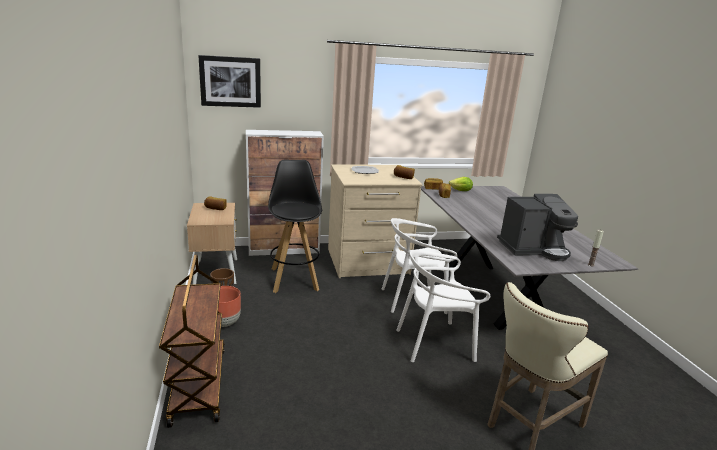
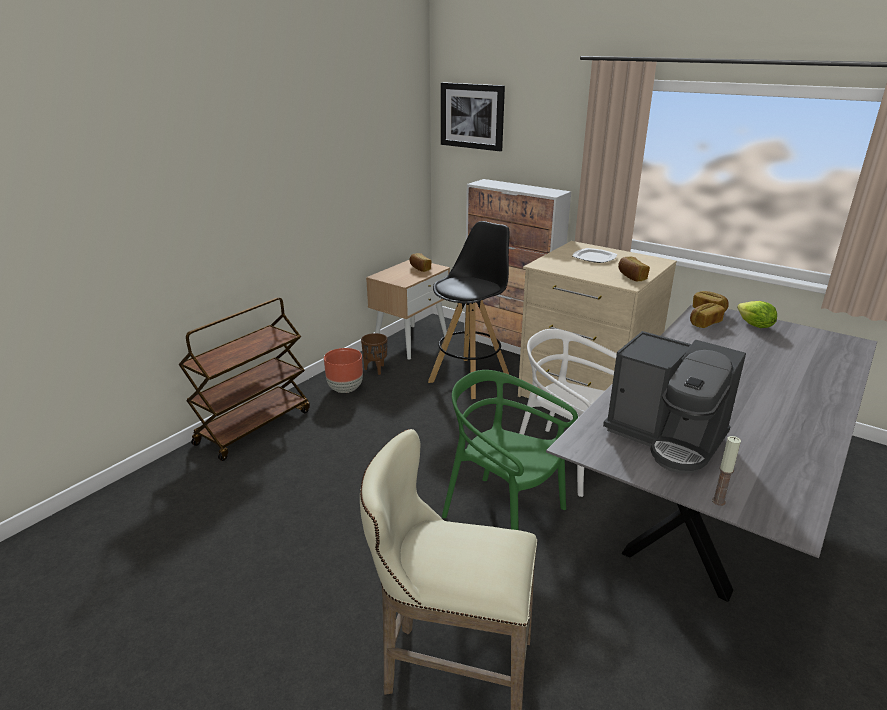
camera: 50 degrees right, 5 degrees up
white chair [396,250,490,362] -> green chair [442,370,578,530]

